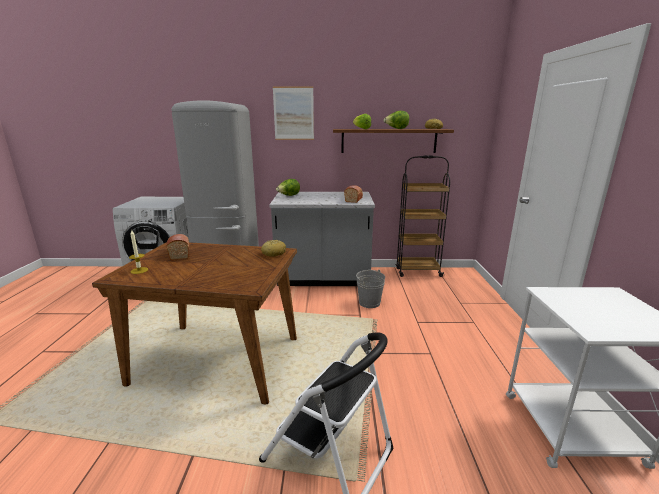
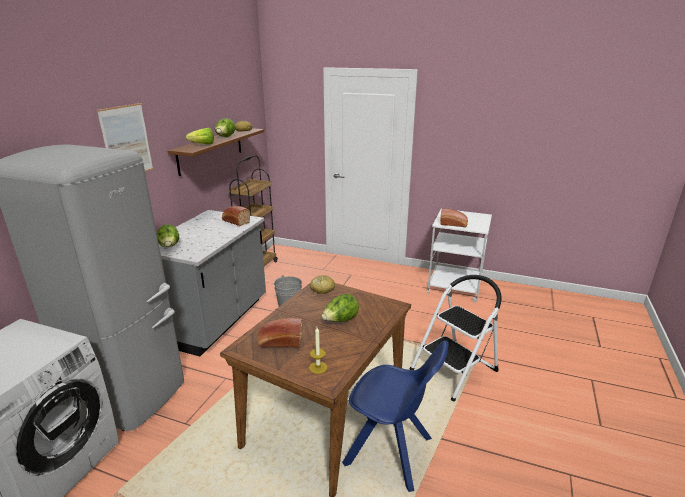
camera: 70 degrees left, 5 degrees up
none -> lettuce [321,294,359,322]
none -> blue chair [342,340,449,492]
none -> bread [440,209,468,227]

